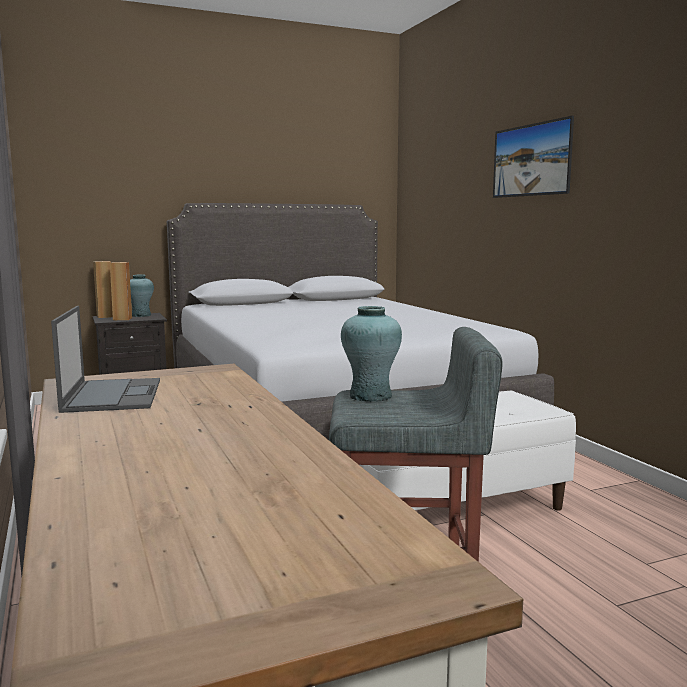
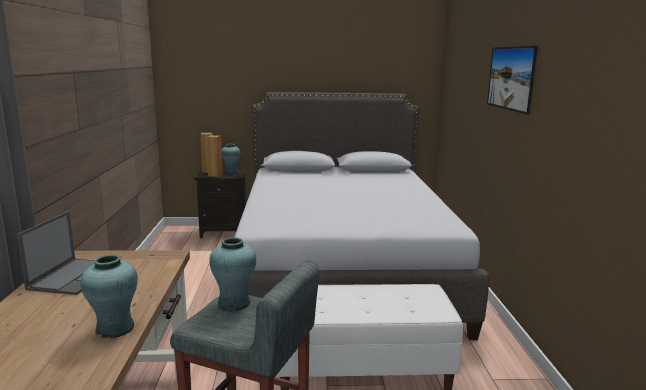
camera: 20 degrees right, 5 degrees up
none -> turquoise vase [80,255,138,338]

